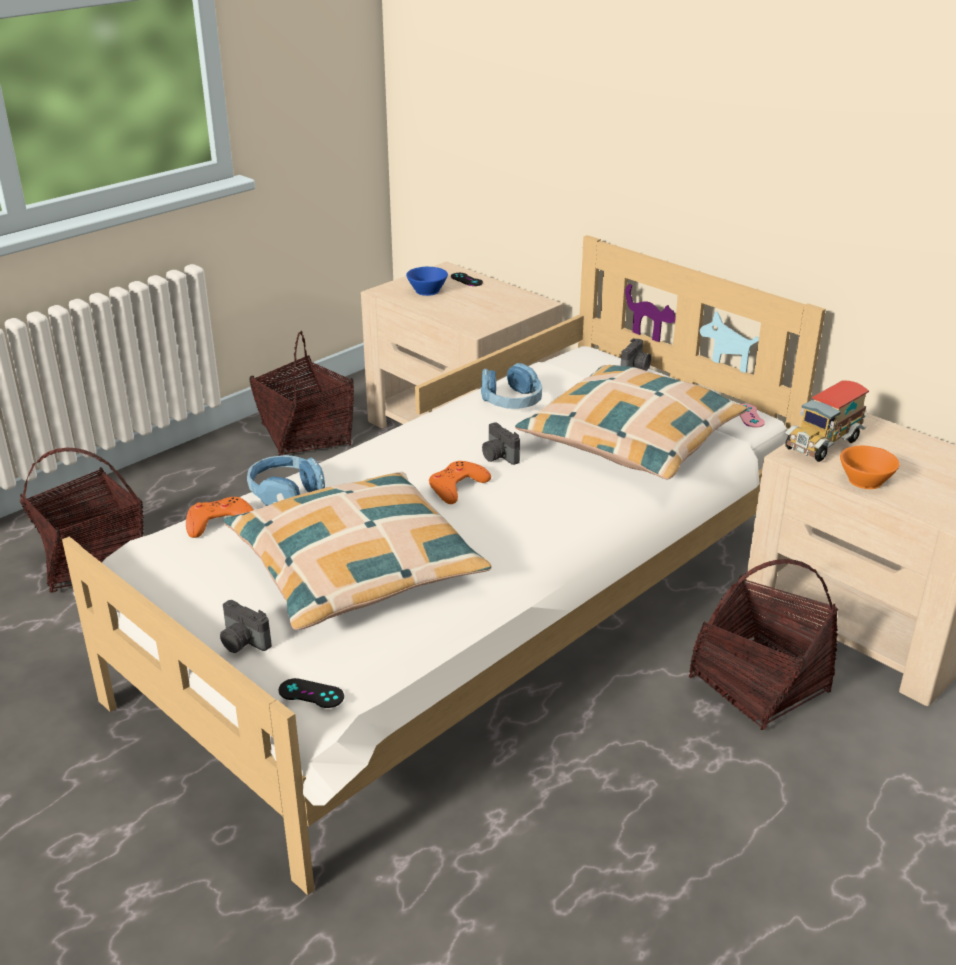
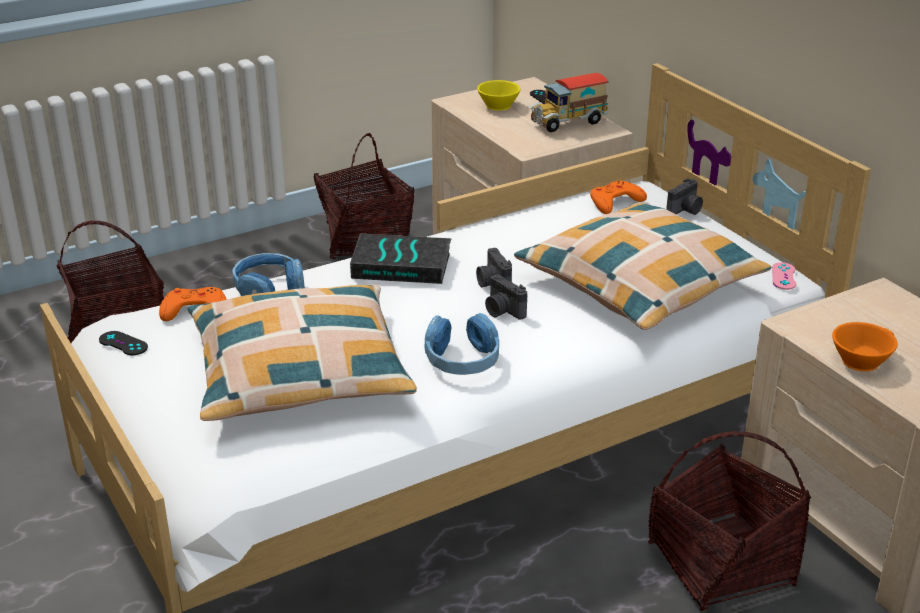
camera: 15 degrees right, 0 degrees up
camera [220,600,272,653] -> camera moved to [485,274,527,320]
black game controller [279,678,344,708] -> black game controller moved to [99,331,148,355]
blue cup [406,267,448,296] -> yellow cup [477,80,521,111]
orange game controller [429,461,491,504] -> orange game controller moved to [590,181,647,214]
blue headphones [481,363,542,409] -> blue headphones moved to [425,313,499,375]
toy truck [785,380,869,462] -> toy truck moved to [529,73,609,132]
none -> book [350,233,452,284]

